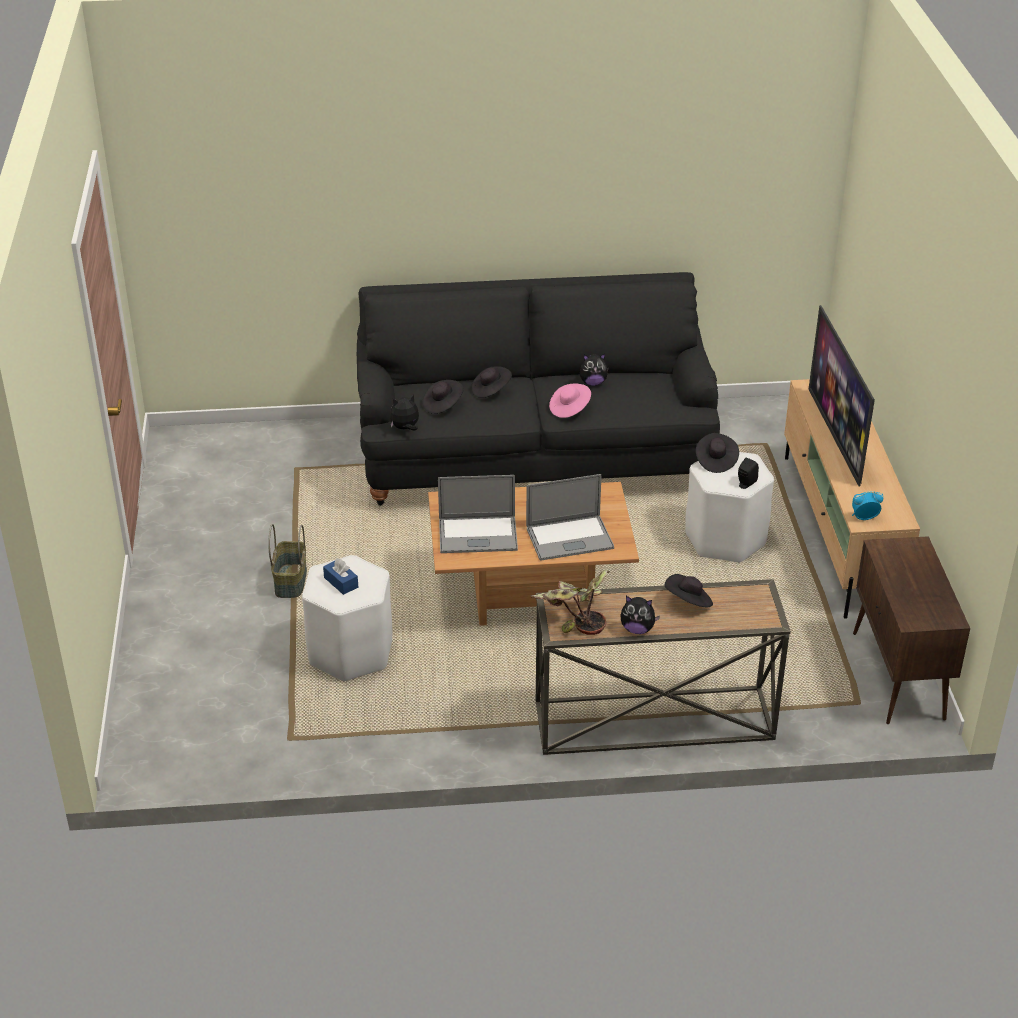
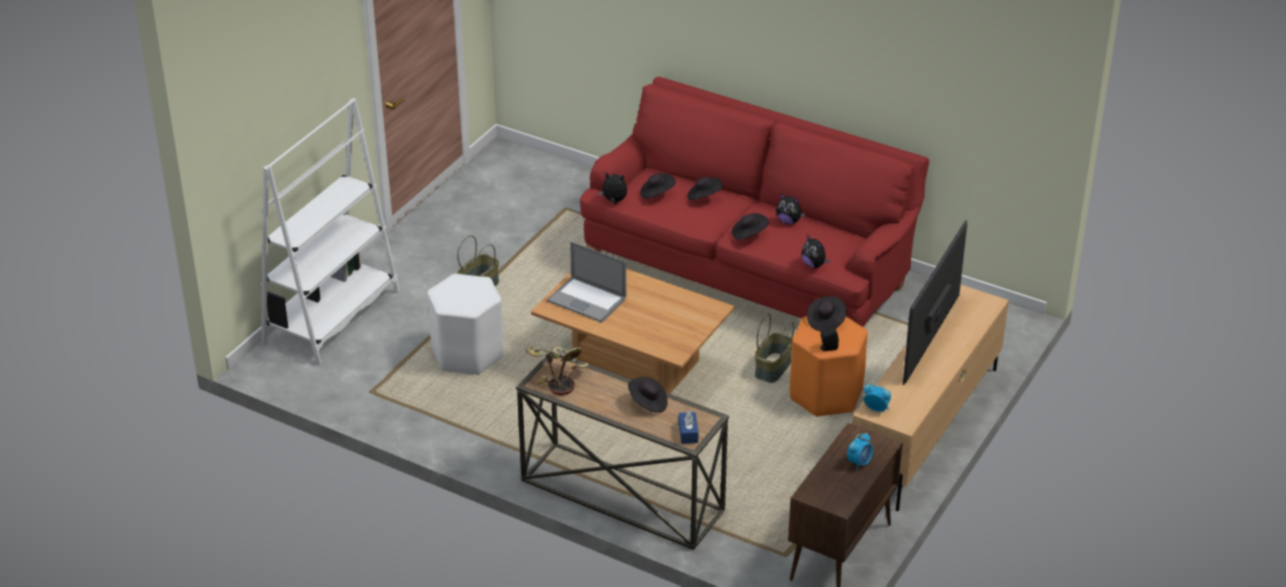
camera: 35 degrees right, 0 degrees up
blue tissue box [323,558,358,595] -> blue tissue box moved to [679,410,698,444]
black sofa [357,272,720,506] -> red sofa [580,77,929,327]
laptop [526,474,614,561] -> none
pink hat [549,384,591,418] -> black hat [732,213,769,240]
plush toy [621,596,660,634] -> plush toy moved to [801,235,830,268]
white stool [685,452,774,563] -> orange stool [790,316,868,417]
none -> white bookcase [260,98,400,364]
none -> basket [755,314,794,383]
none -> alarm clock [847,433,873,471]

